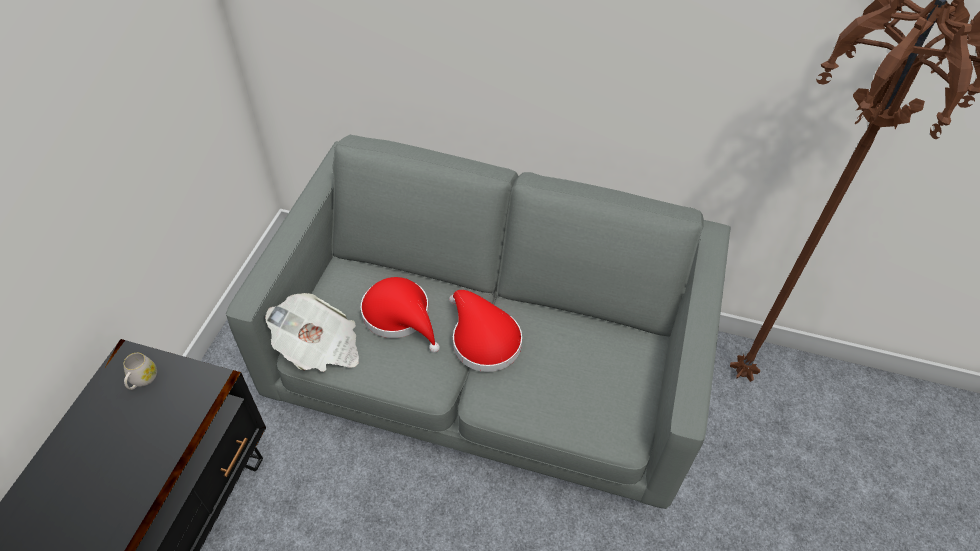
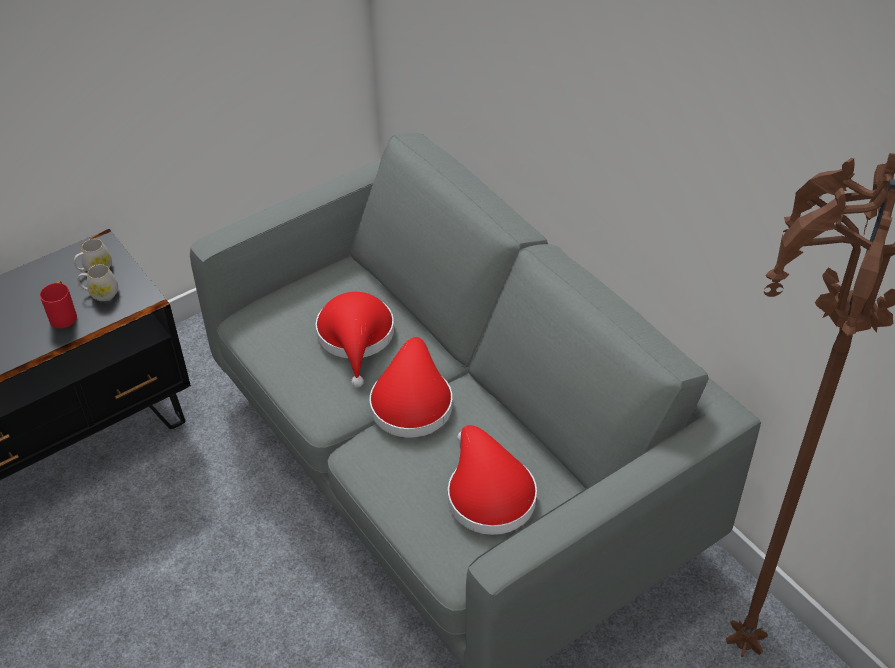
camera: 40 degrees right, 5 degrees down
newspaper [265,293,359,372] -> none
none -> red mug [40,281,77,328]
none -> white mug [78,264,118,301]
none -> red hat [448,425,537,535]

